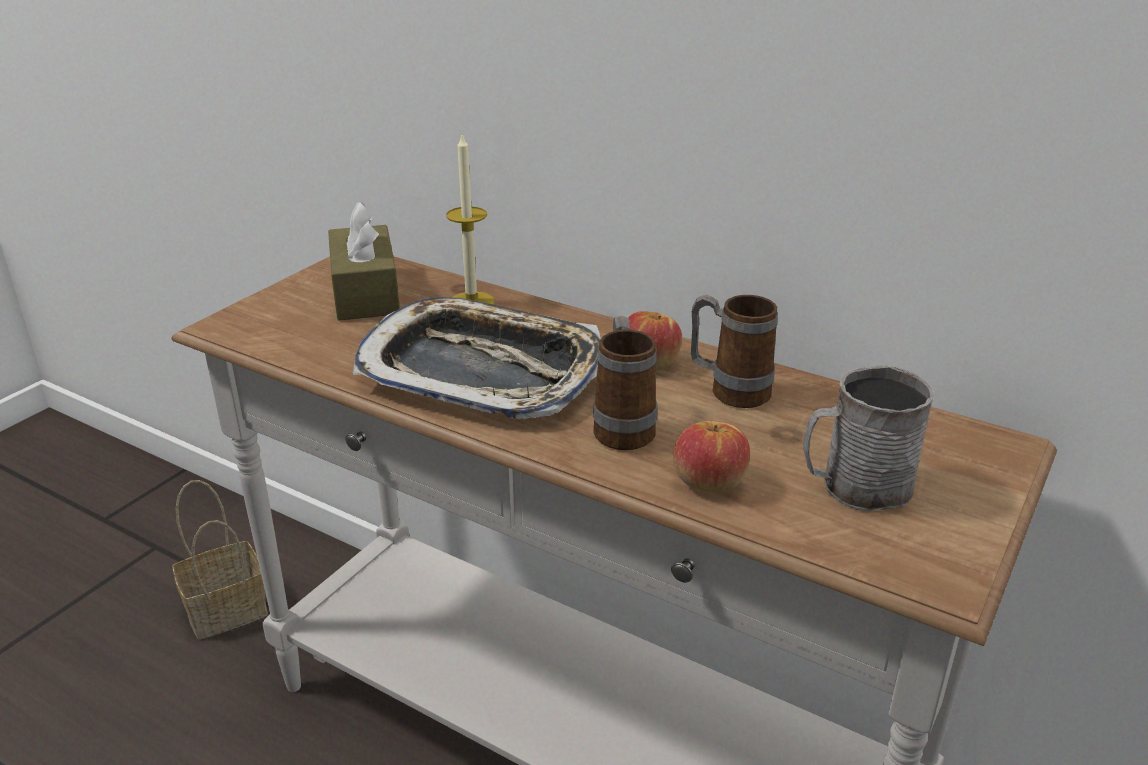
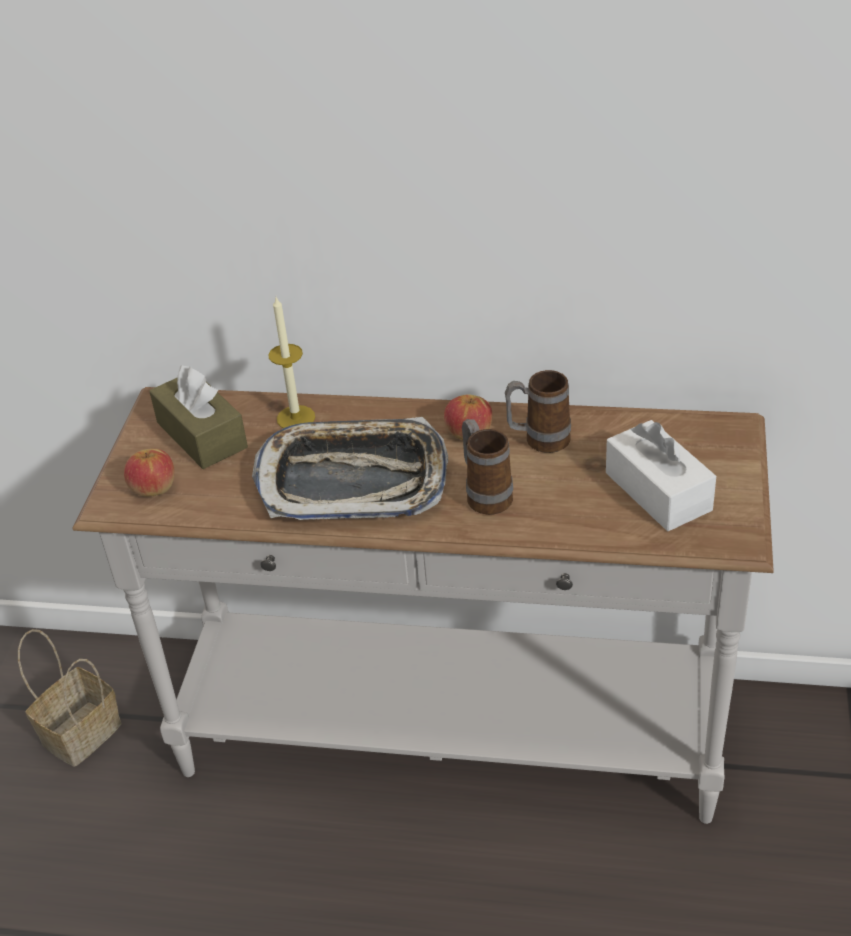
camera: 20 degrees left, 10 degrees up
apple [673,421,750,493] -> apple moved to [124,449,174,496]
grey mug [803,365,935,511] -> white tissue box [606,420,716,531]

